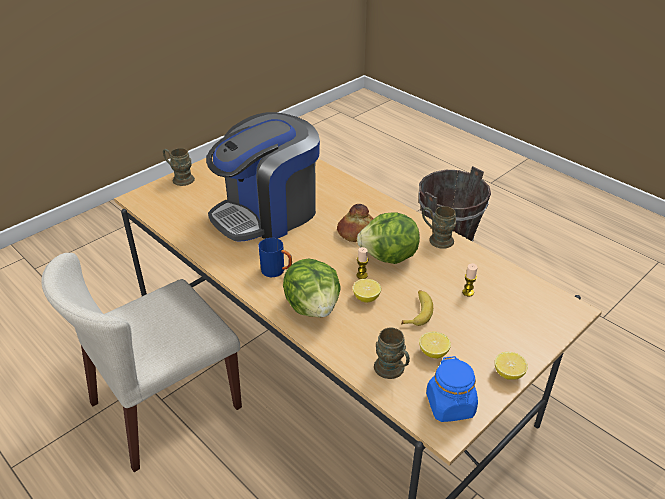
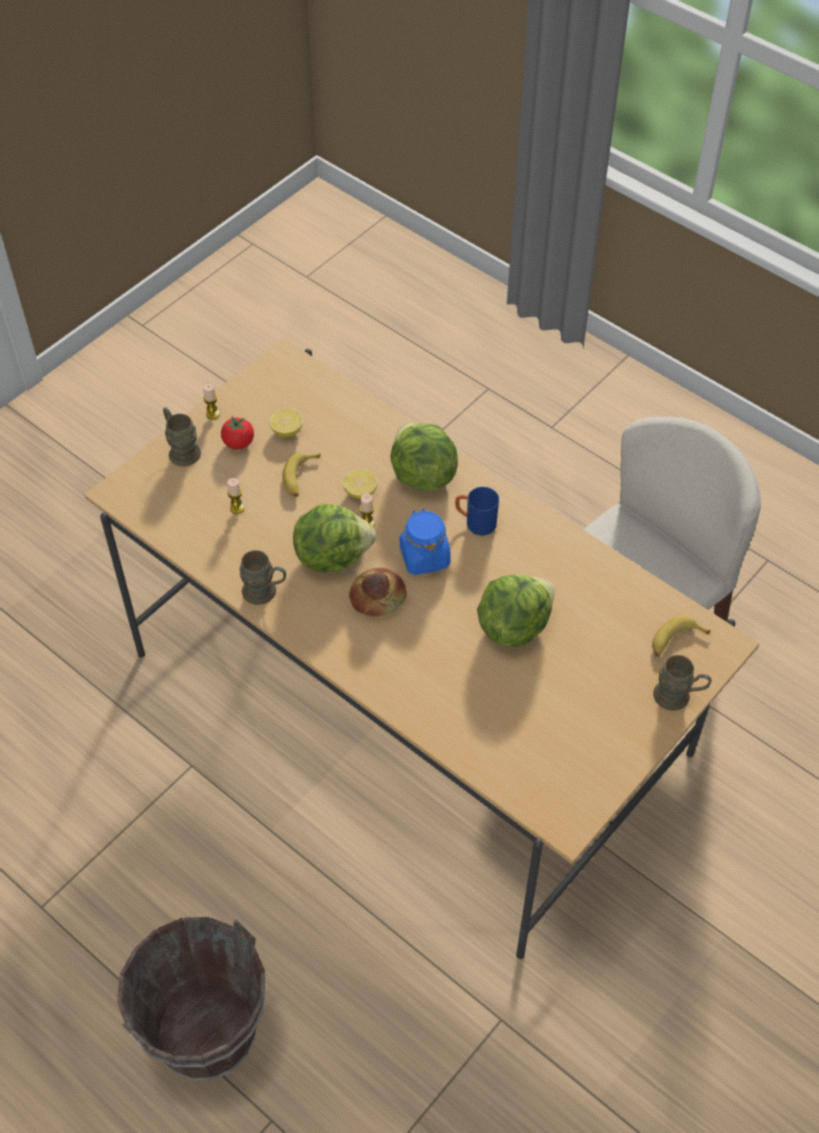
camera: 175 degrees right, 15 degrees up
coffee machine [206,112,320,242] -> lettuce [477,574,554,647]
brown mug [374,328,410,379] -> brown mug moved to [163,407,201,466]
blue jar [426,356,478,422] -> blue jar moved to [400,508,451,575]
lemon [495,352,528,380] -> candle [203,384,220,419]
none -> tomato [221,417,254,450]
none -> banana [652,616,711,657]

